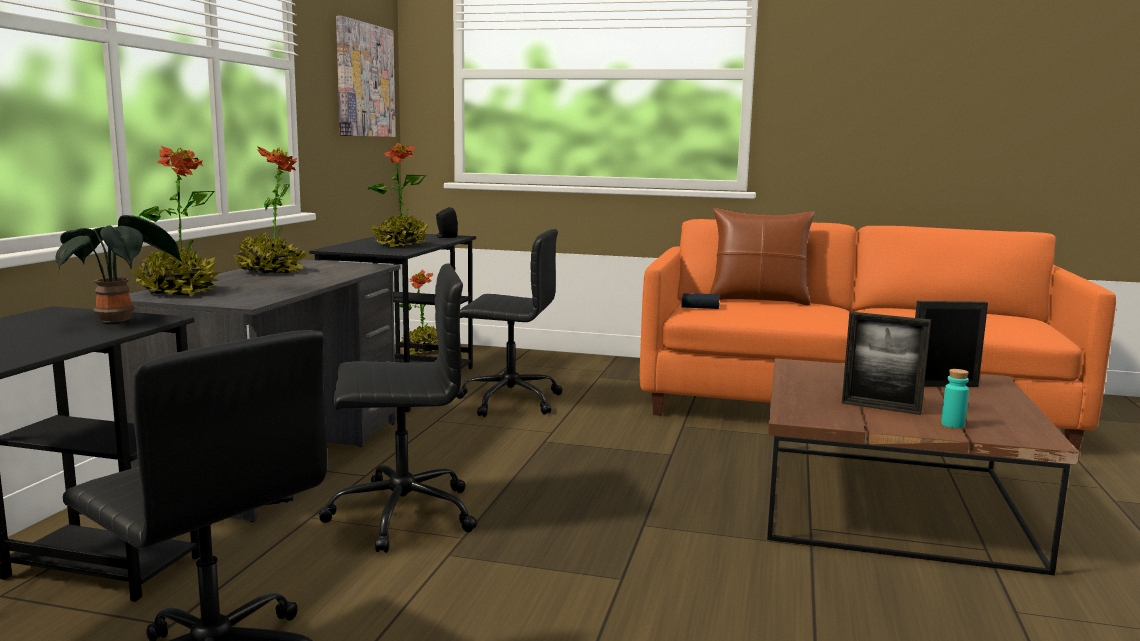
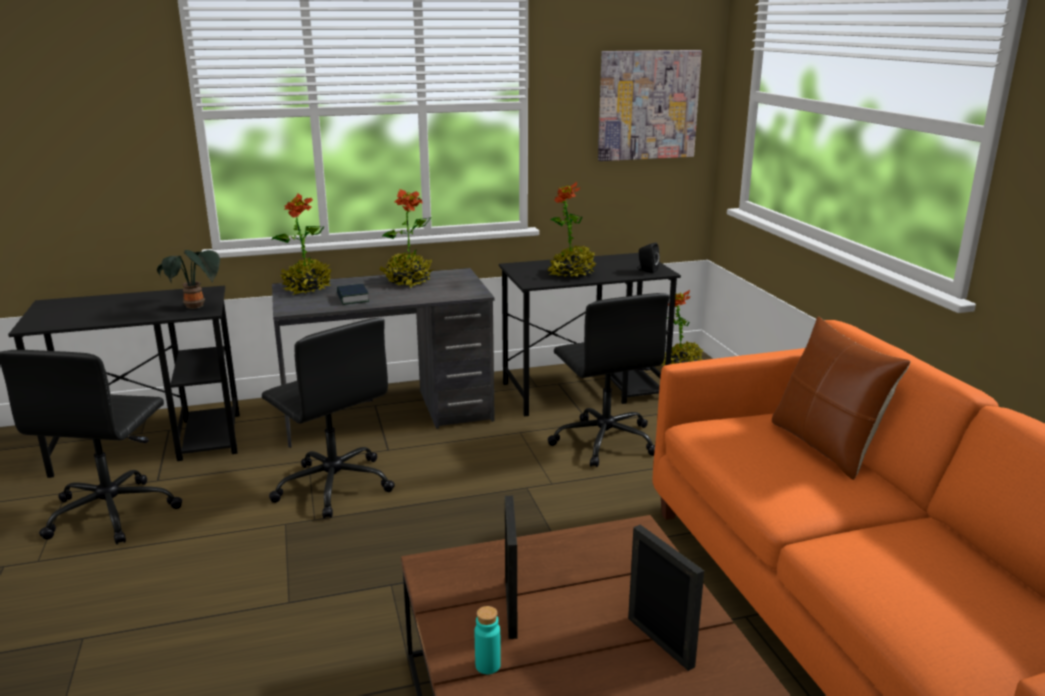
camera: 60 degrees right, 10 degrees up
book [681,293,720,309] -> book moved to [337,284,369,305]

